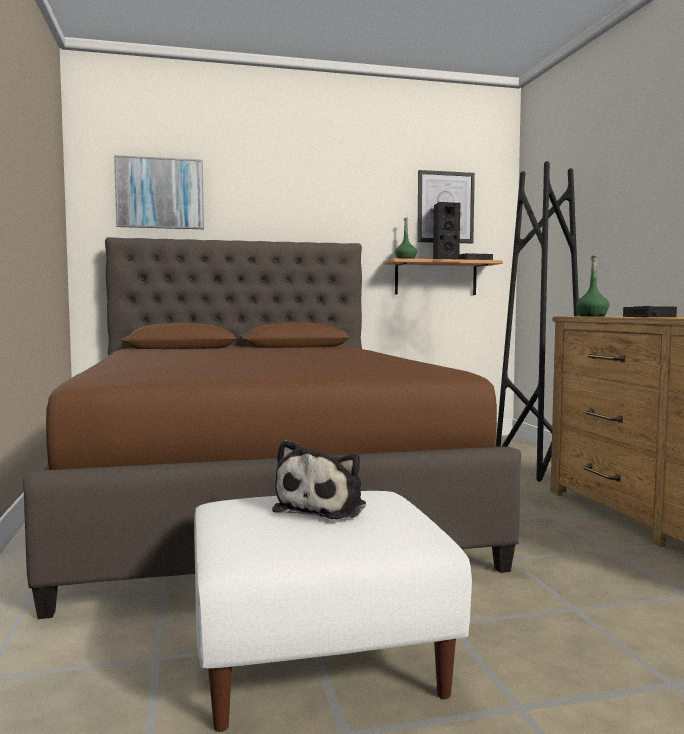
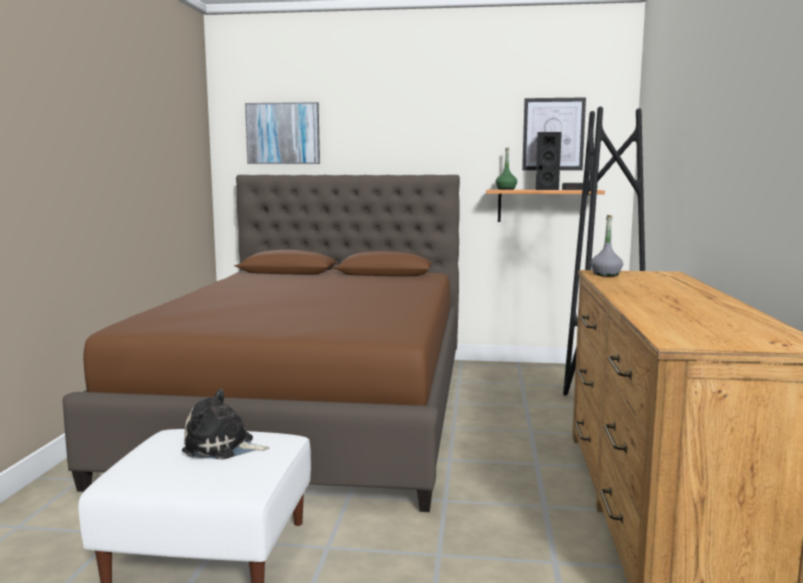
camera: 20 degrees right, 5 degrees up
plush toy [272,440,366,519] -> plush toy turned 60 degrees clockwise [182,389,270,460]
green bottle [576,256,610,317] -> grey bottle [591,215,623,276]
alarm clock [623,306,677,317] -> none

